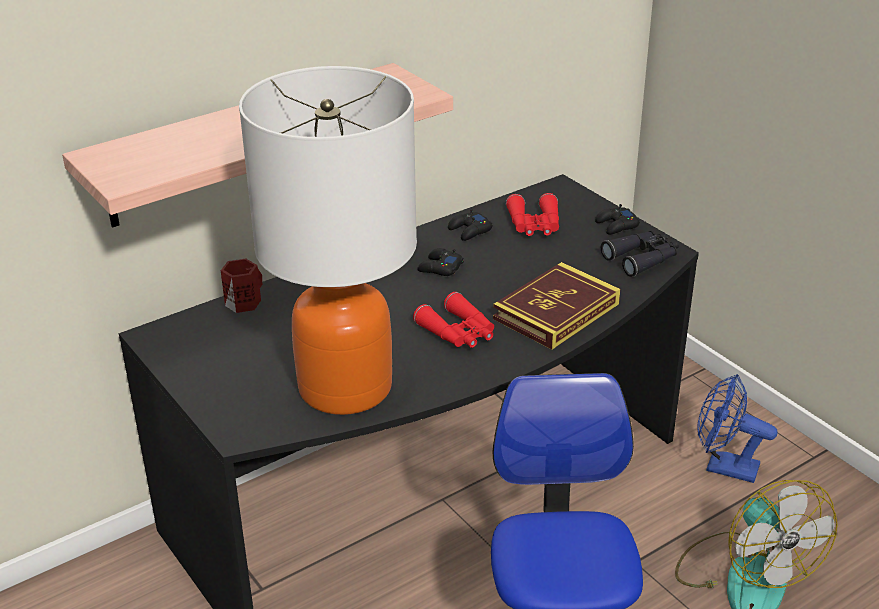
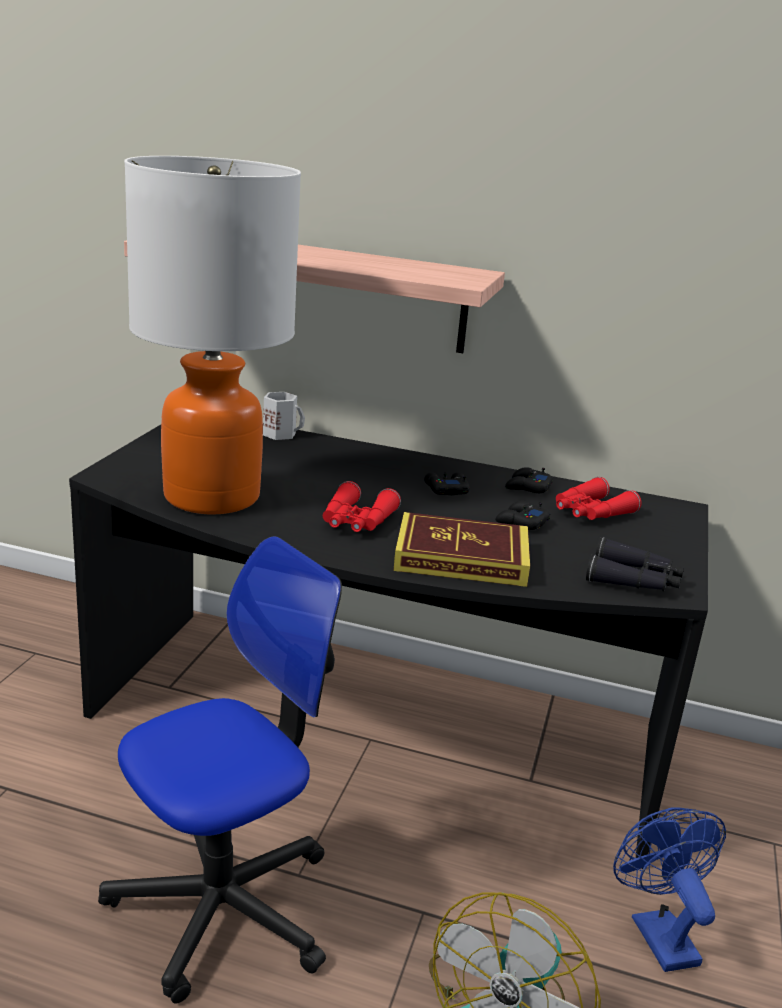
camera: 50 degrees right, 10 degrees down
red mug [221,259,262,313] -> white mug [263,392,305,440]
black game controller [595,204,640,235] -> black game controller moved to [495,501,551,530]

